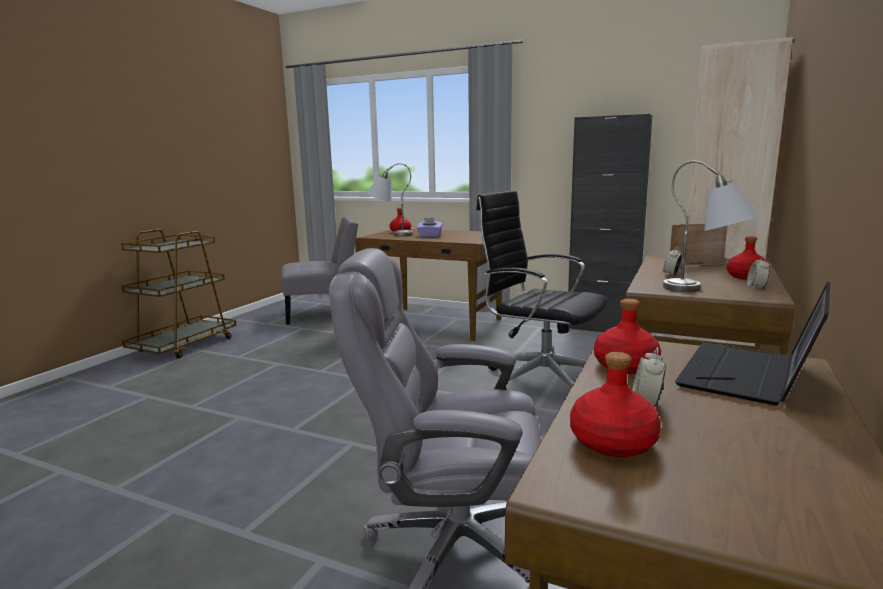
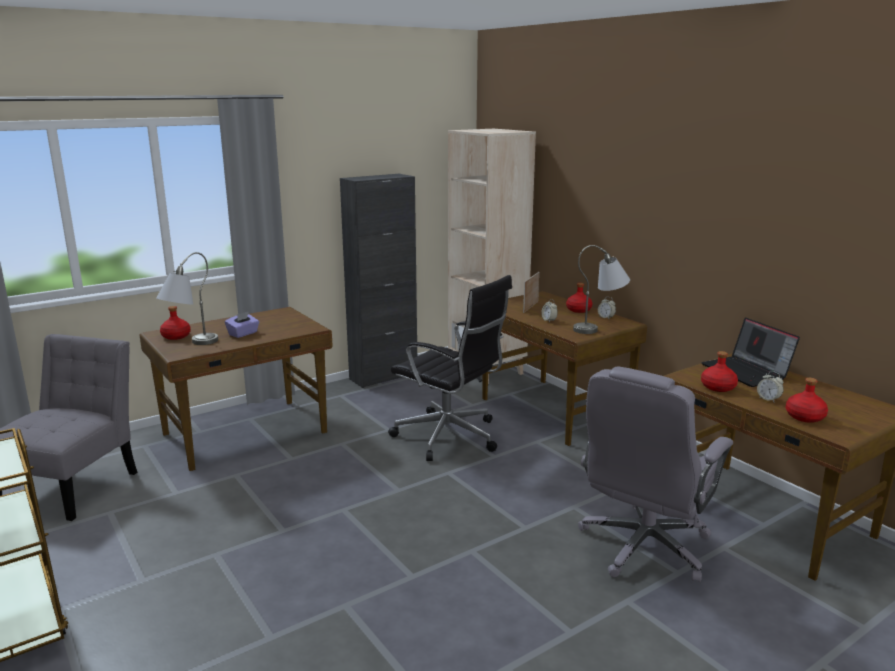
camera: 60 degrees left, 5 degrees up
black office chair [476,191,608,390] -> black office chair turned 120 degrees counterclockwise [388,275,512,461]

